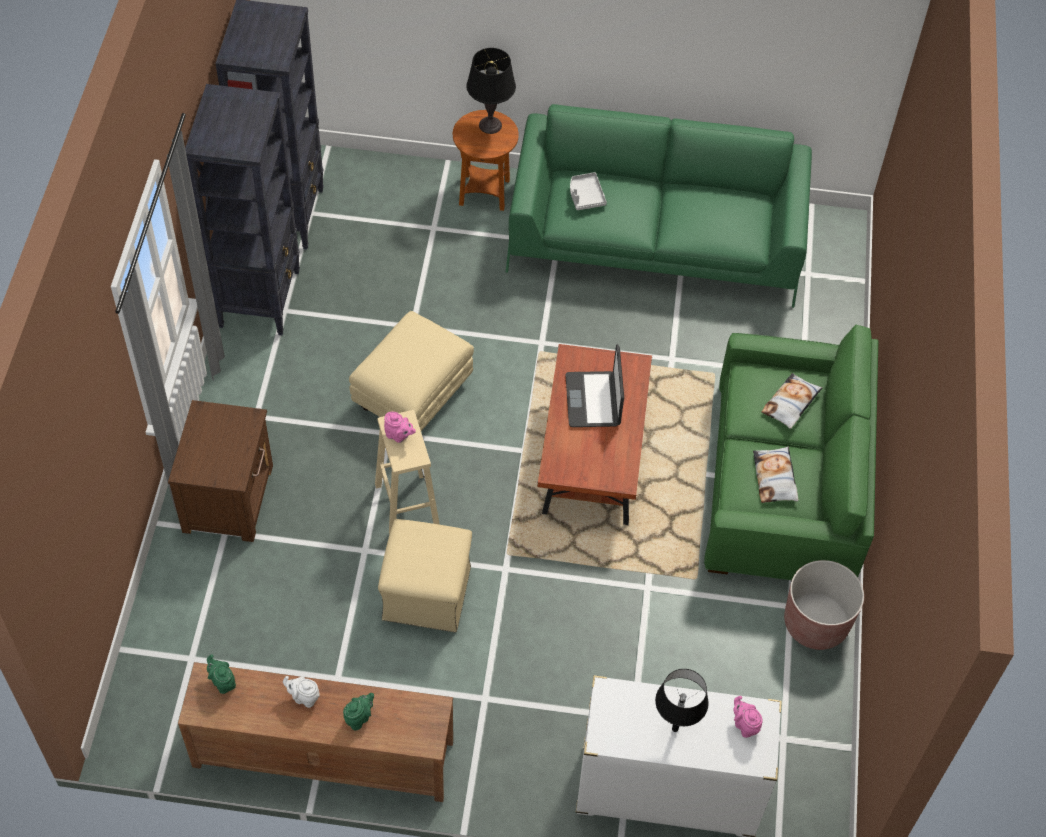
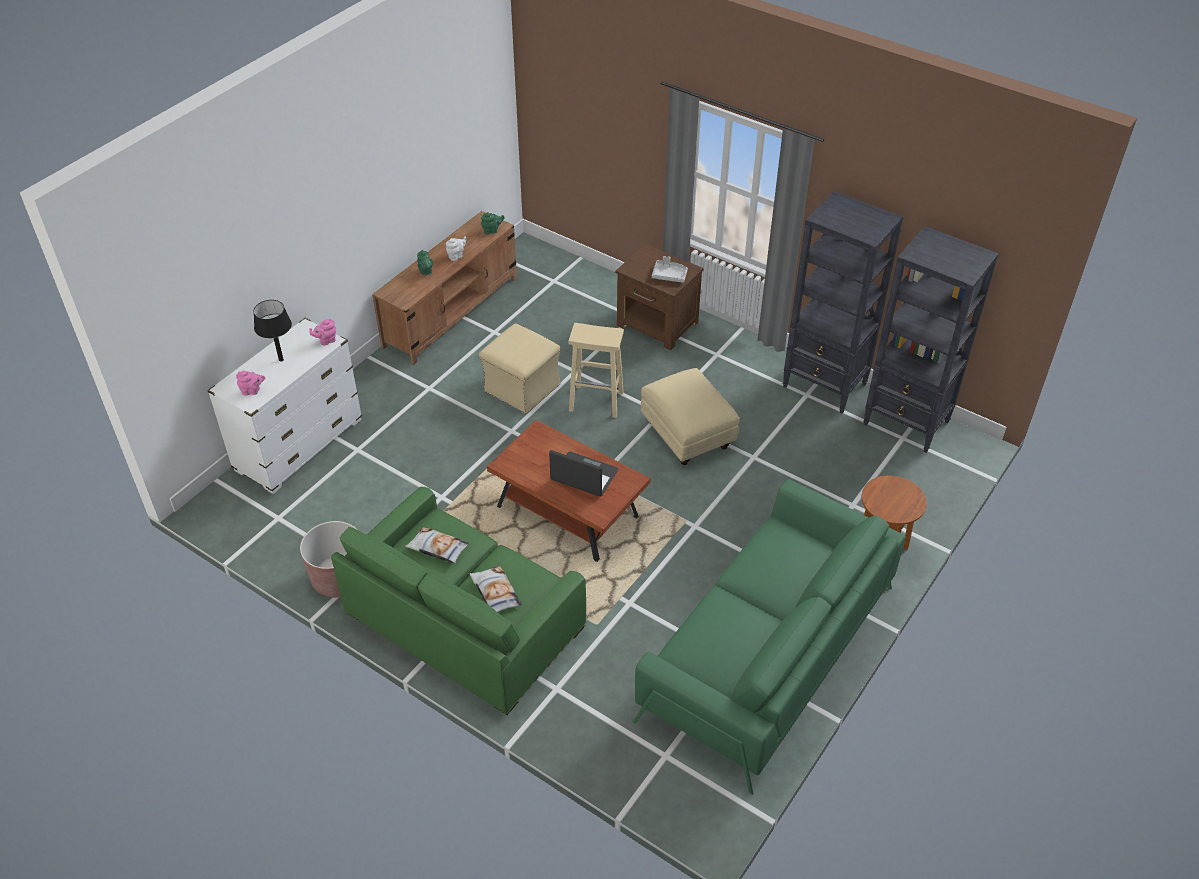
camera: 120 degrees right, 10 degrees down
pink teapot [384,412,416,443] -> pink teapot moved to [309,319,336,345]
black table lamp [466,48,516,134] -> none
grey tray [570,172,607,210] -> grey tray moved to [652,256,688,283]

